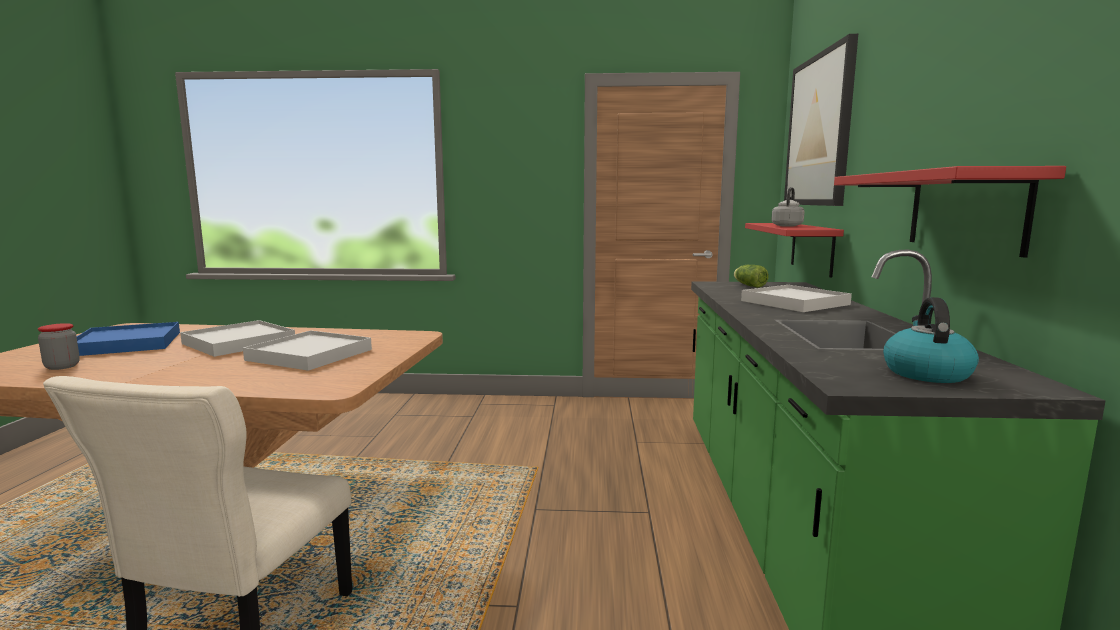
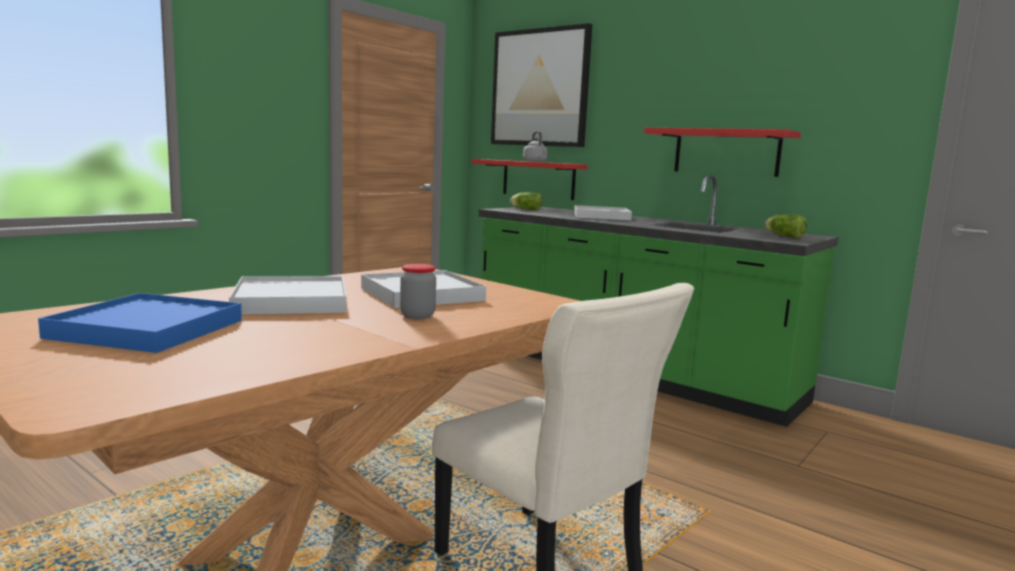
camera: 55 degrees left, 0 degrees up
jar [38,323,80,370] -> jar moved to [400,264,436,319]
kettle [883,297,979,383] -> lettuce [765,214,807,238]

